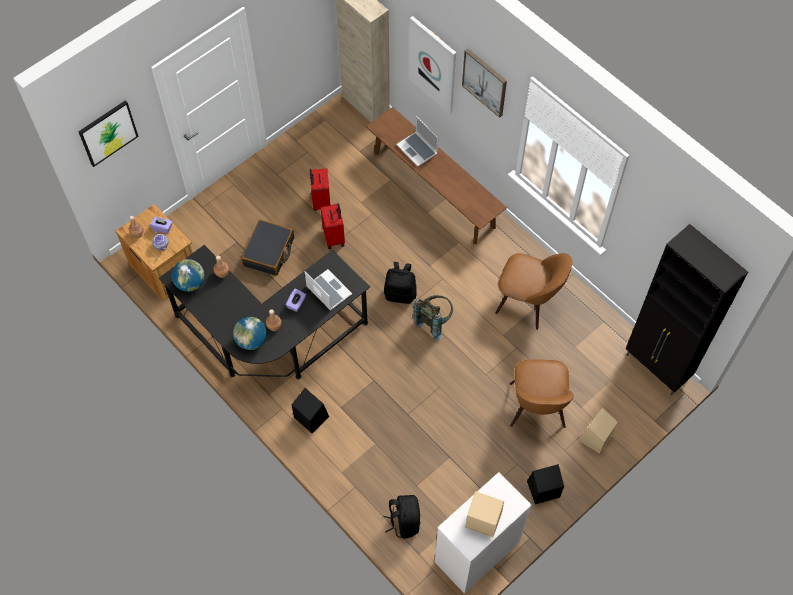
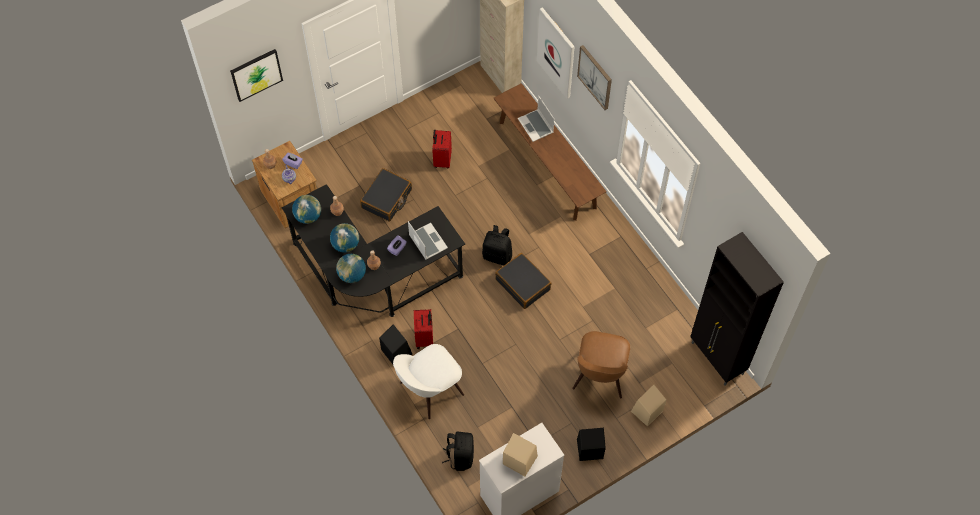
camera: 10 degrees right, 0 degrees up
red suitcase [321,203,345,249] -> red suitcase moved to [414,309,433,349]
grey backpack [413,295,453,340] -> black suitcase [495,253,551,309]
brown chair [495,253,573,330] -> none
none -> globe [330,223,359,253]
none -> white chair [393,344,464,419]

